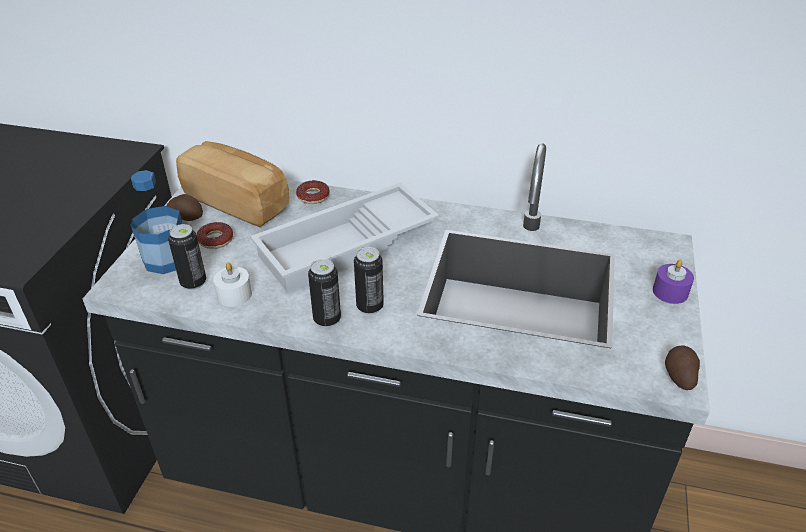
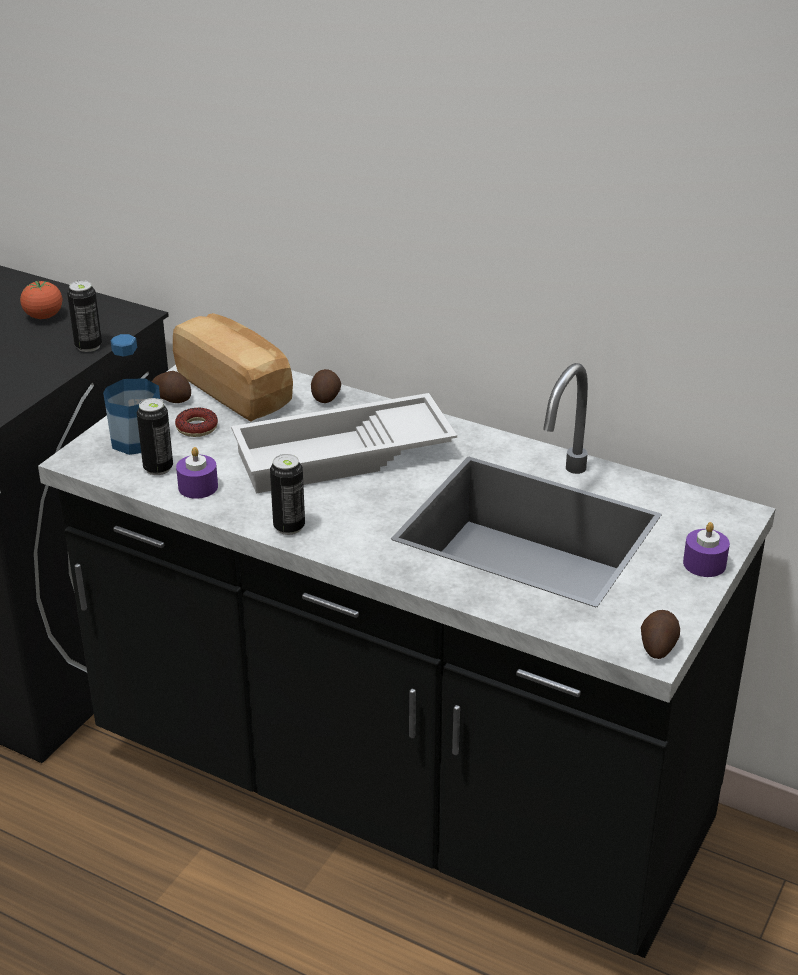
camera: 15 degrees right, 5 degrees down
white candle [213,263,252,307] -> purple candle [176,447,218,499]
donut [296,180,330,204] -> potato [311,369,341,403]
can [354,247,384,315] -> can moved to [67,280,102,352]
none -> tomato [20,281,62,319]

